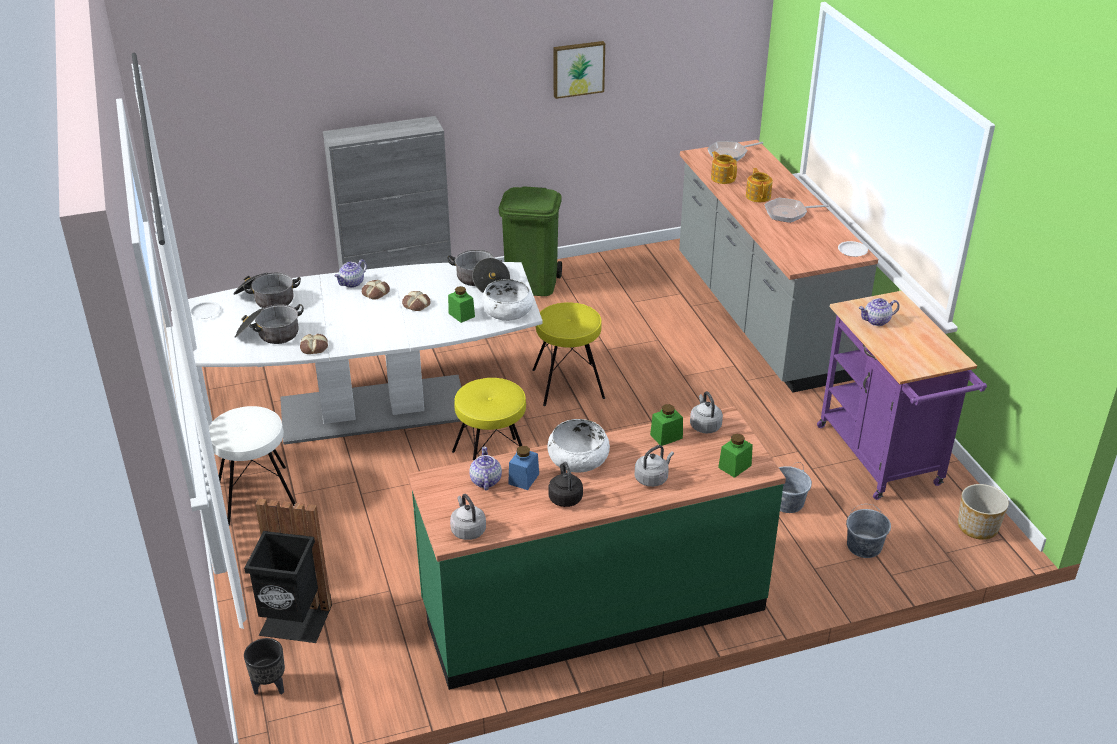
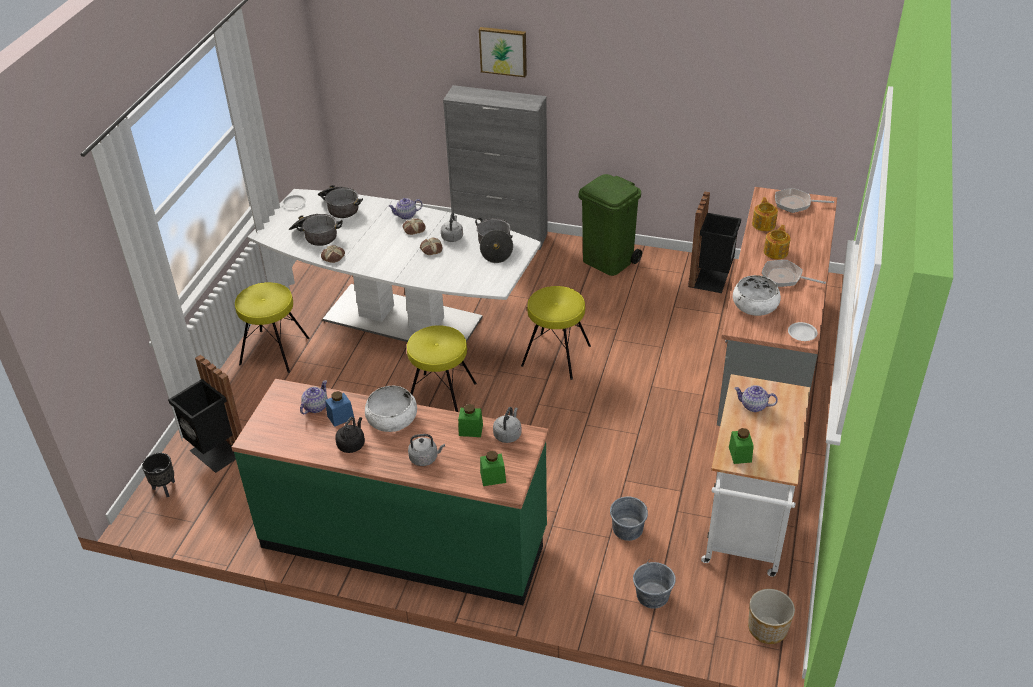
camera: 35 degrees right, 5 degrees up
white stool [209,406,295,526] -> yellow stool [235,282,310,373]
green jar [448,286,475,323] -> green jar moved to [729,428,754,464]
grey kettle [450,494,486,540] -> grey kettle moved to [441,213,463,242]
white bowl [482,279,533,321] -> white bowl moved to [733,275,781,316]
picture [554,41,605,99] -> picture moved to [479,27,527,77]
purple cart [817,291,987,500] -> white cart [701,374,810,577]
none -> black trash can [688,191,741,293]

